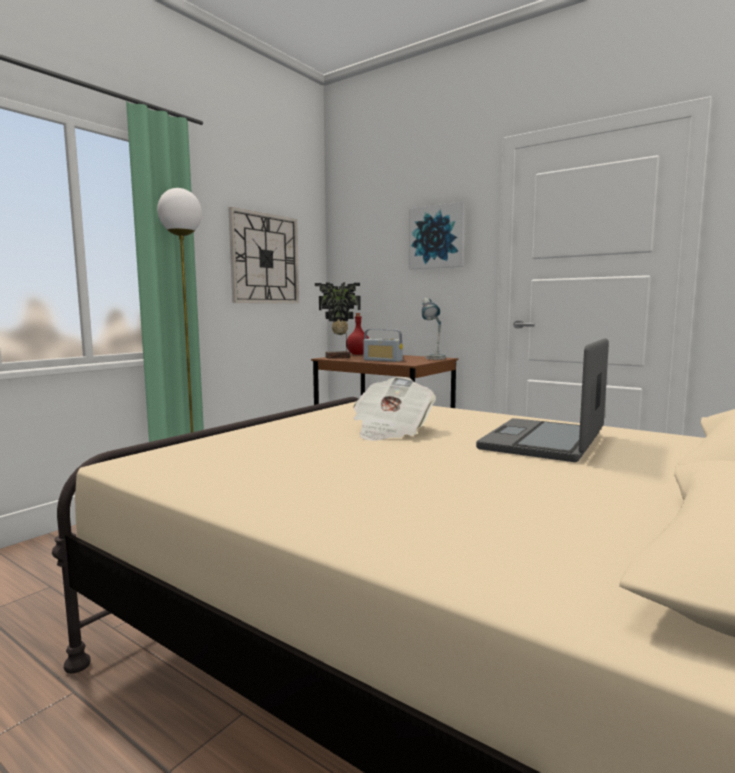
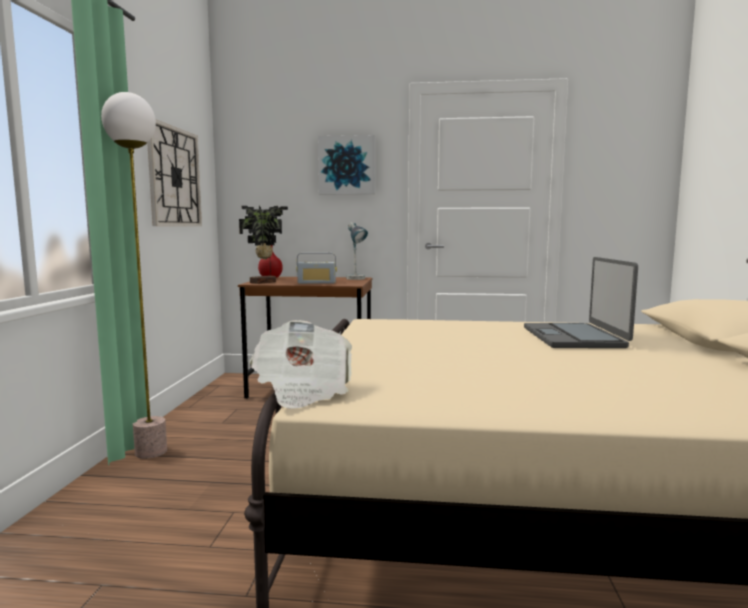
camera: 30 degrees left, 0 degrees up
newspaper [353,377,436,441] -> newspaper moved to [250,320,352,409]

